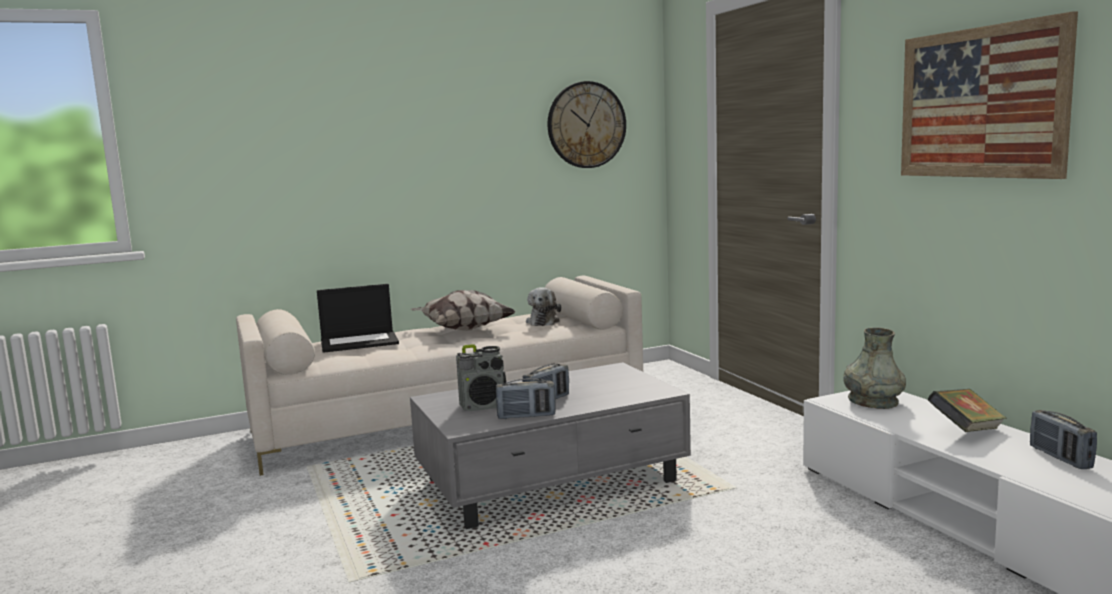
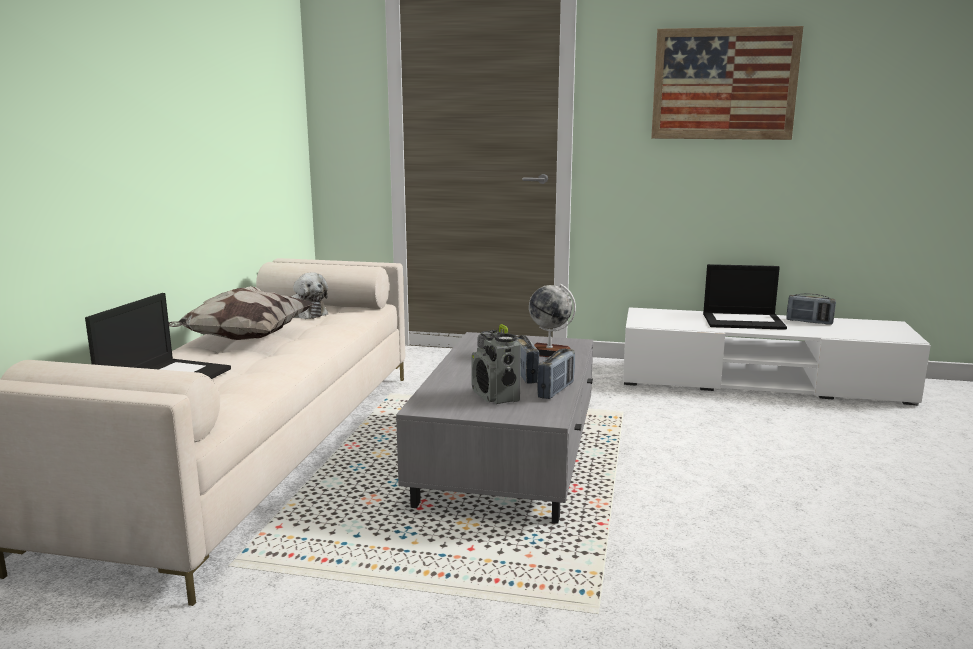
camera: 55 degrees left, 5 degrees up
radio [456,344,506,411] -> radio turned 135 degrees clockwise [471,324,521,404]
wall clock [548,81,626,168] -> none
grey vase [843,327,906,409] -> none
book [927,389,1007,432] -> laptop [703,264,787,330]
none -> globe [529,284,576,357]

